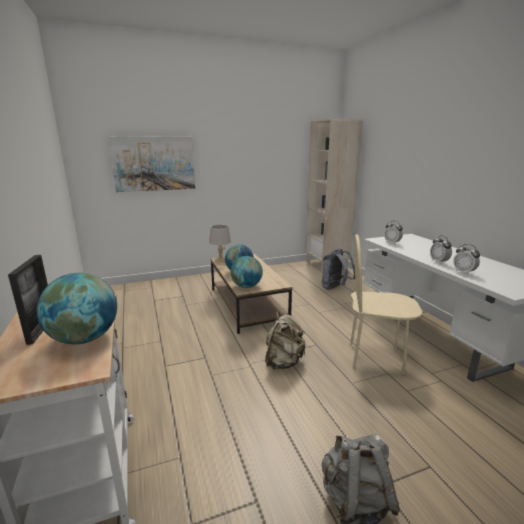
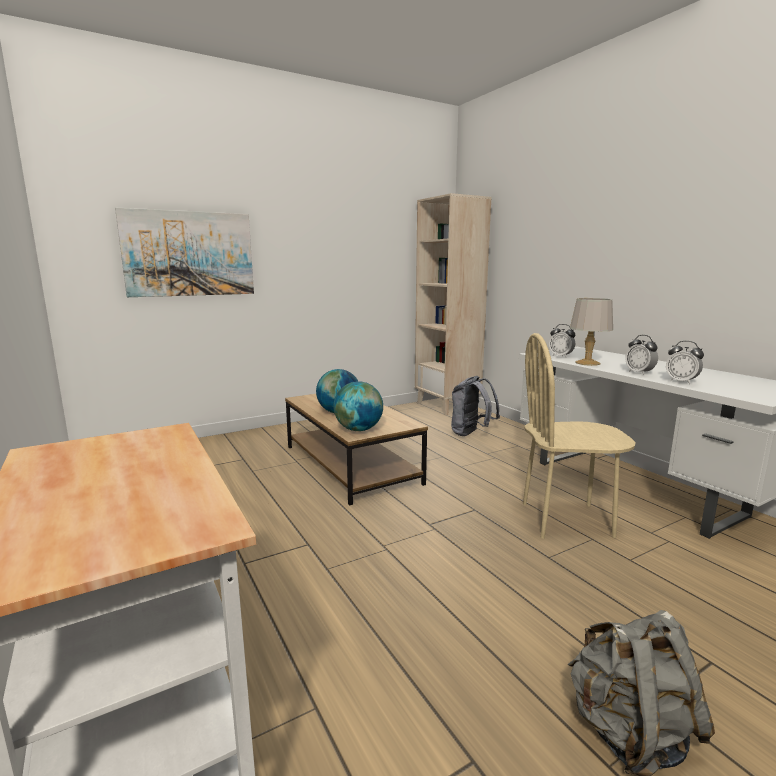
camera: 10 degrees left, 5 degrees down
picture frame [8,255,48,345] -> none
globe [37,273,117,345] -> none
grey table lamp [209,224,231,262] -> grey table lamp moved to [570,298,613,366]
beige backpack [265,311,306,370] -> none

